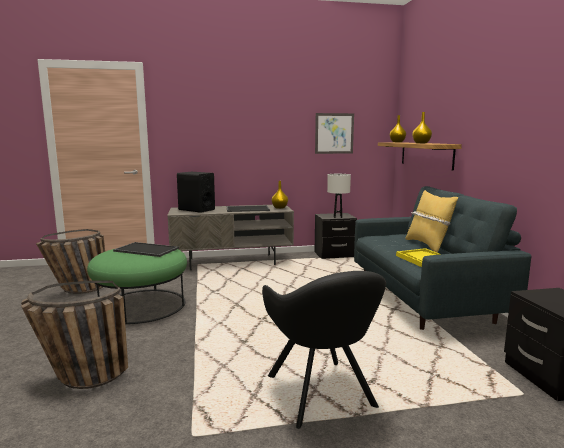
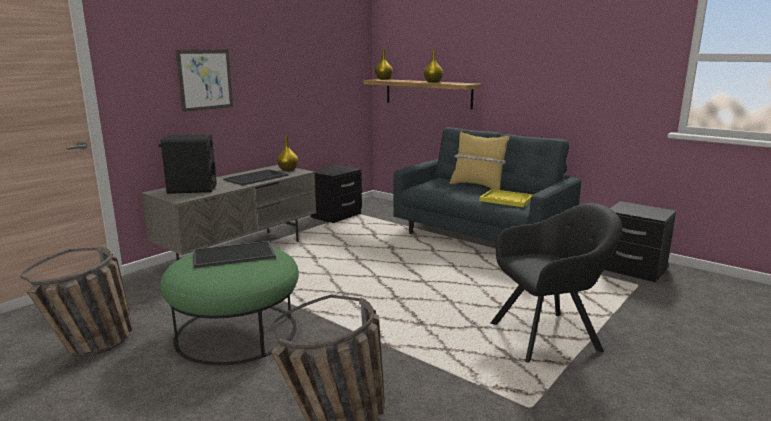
camera: 40 degrees left, 5 degrees up
black armchair [262,271,386,429] -> black armchair turned 45 degrees counterclockwise [491,203,622,363]
picture [315,113,354,154] -> picture moved to [175,50,233,112]
white table lamp [327,174,351,218] -> none

